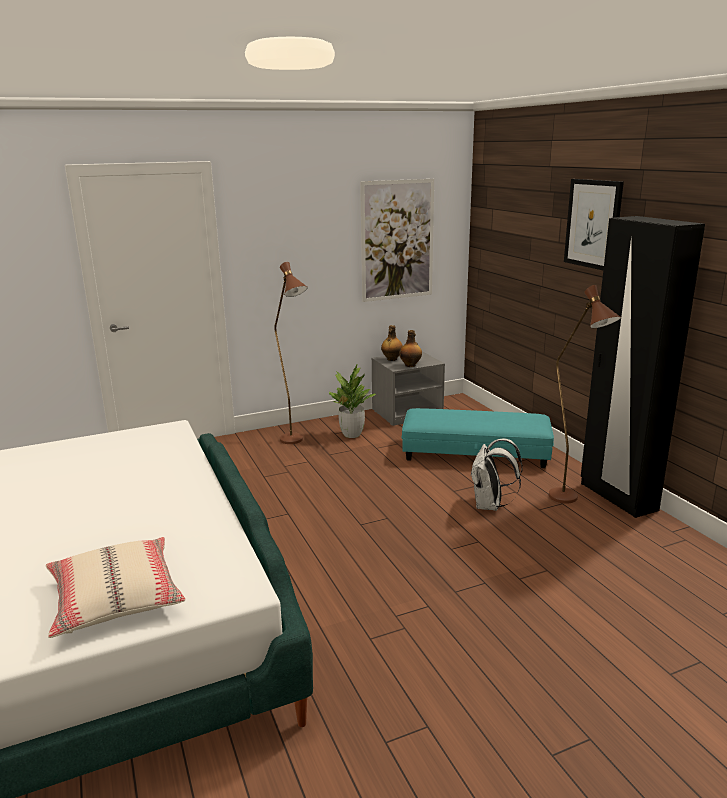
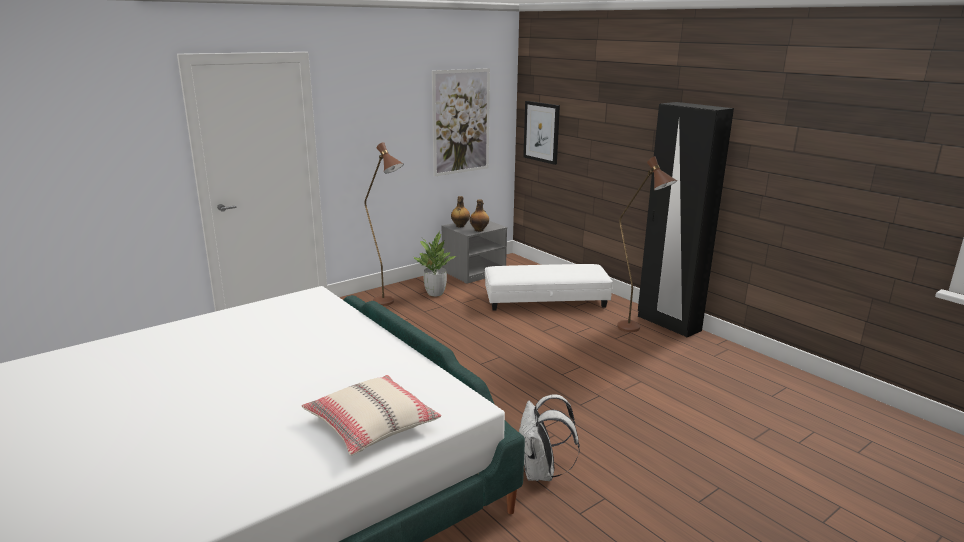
camera: 15 degrees left, 0 degrees up
turquoise ottoman [402,408,554,468] -> white ottoman [485,264,613,311]
white backpack [470,438,523,511] -> white backpack moved to [519,394,580,481]
picture [564,179,624,270] -> picture moved to [523,101,560,165]

